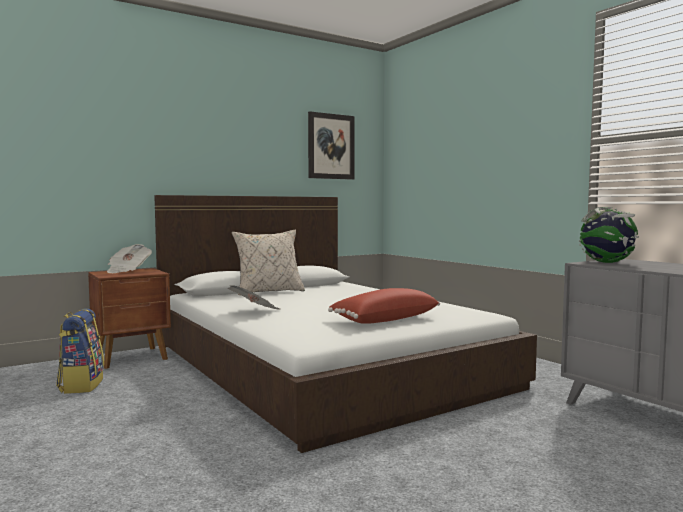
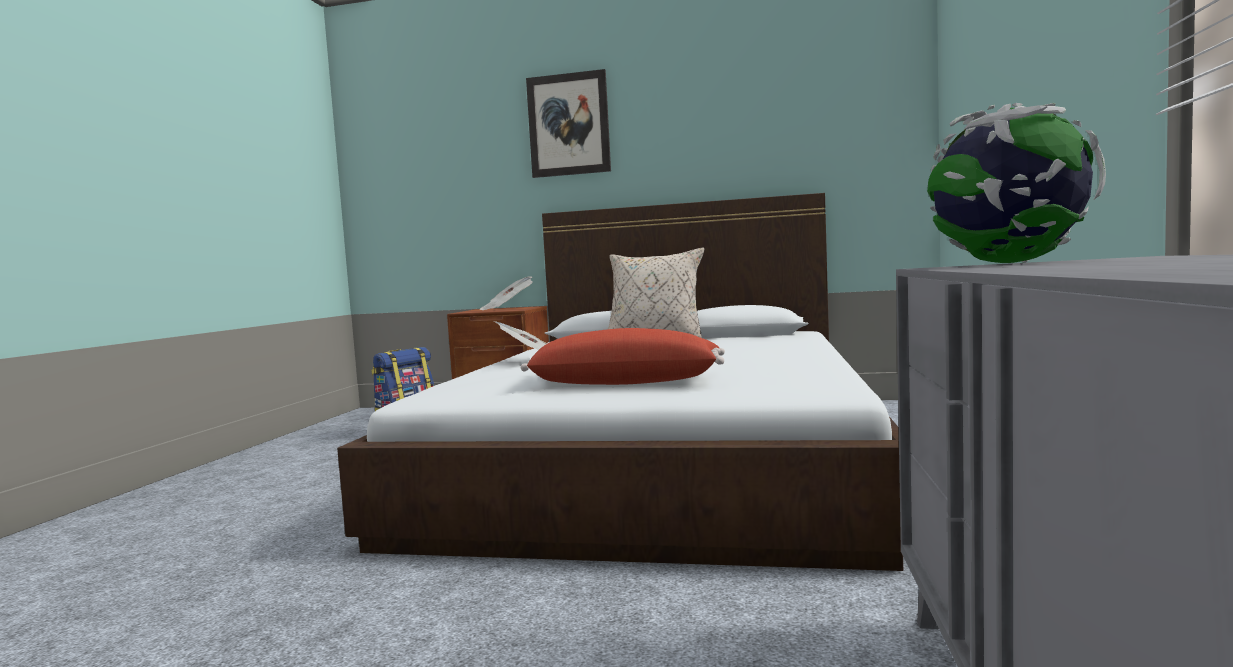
camera: 45 degrees right, 0 degrees up
picture [308,111,355,180] -> picture moved to [526,69,611,178]

